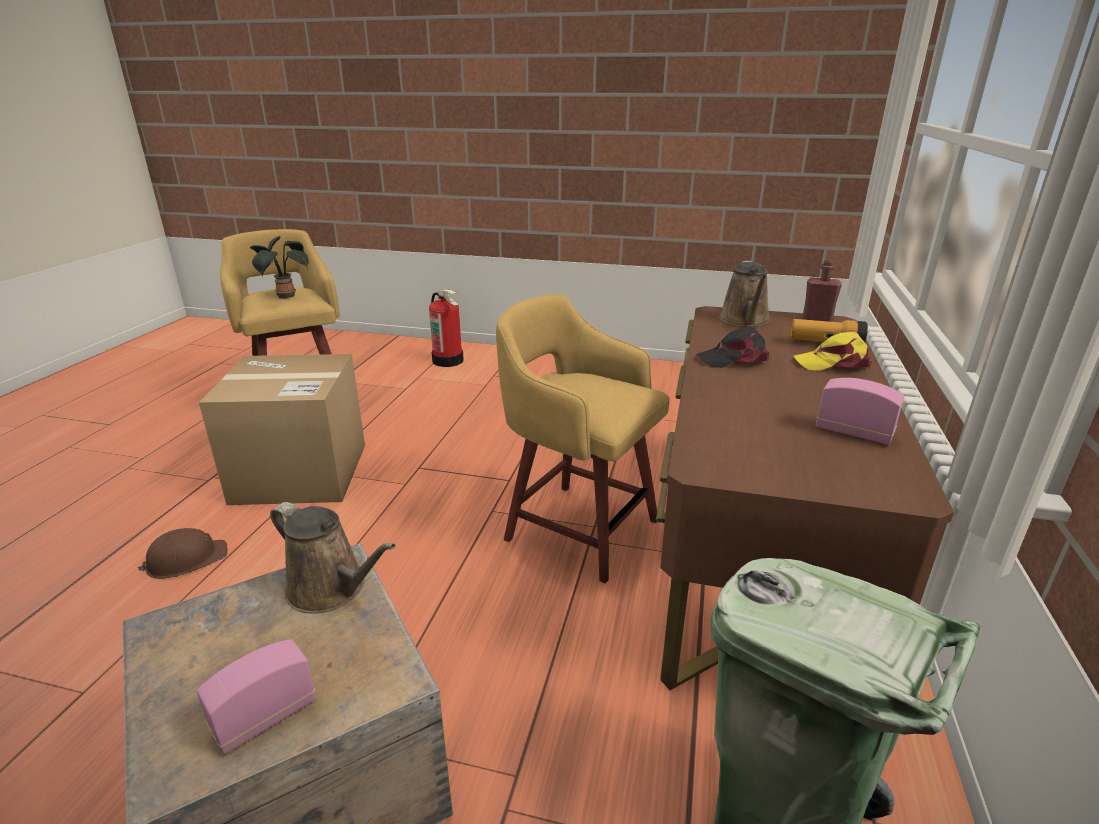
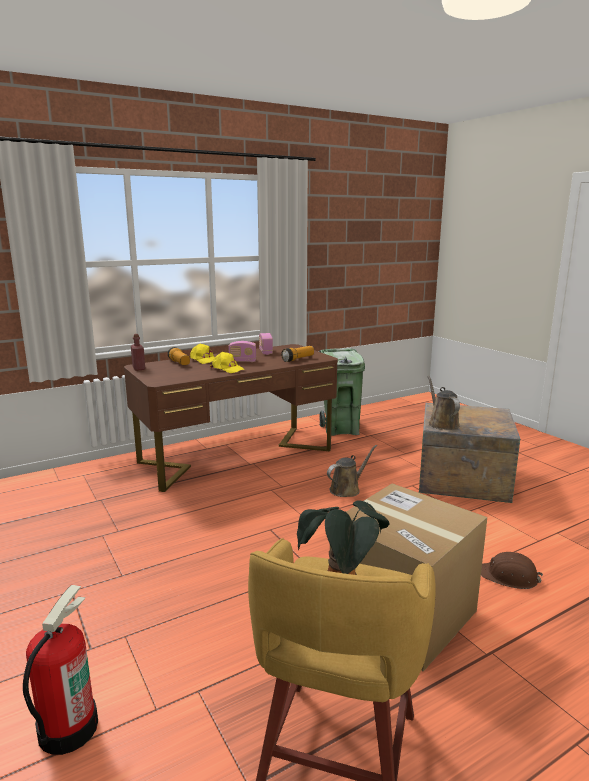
camera: 135 degrees left, 10 degrees down
radio [197,639,316,755] -> radio moved to [228,341,256,362]
yellow stool [496,294,670,583] -> none
black cap [696,327,769,368] -> yellow cap [210,352,245,373]
brown watering can [719,261,770,327] -> brown watering can moved to [327,445,377,497]
none -> flashlight [281,346,314,362]

